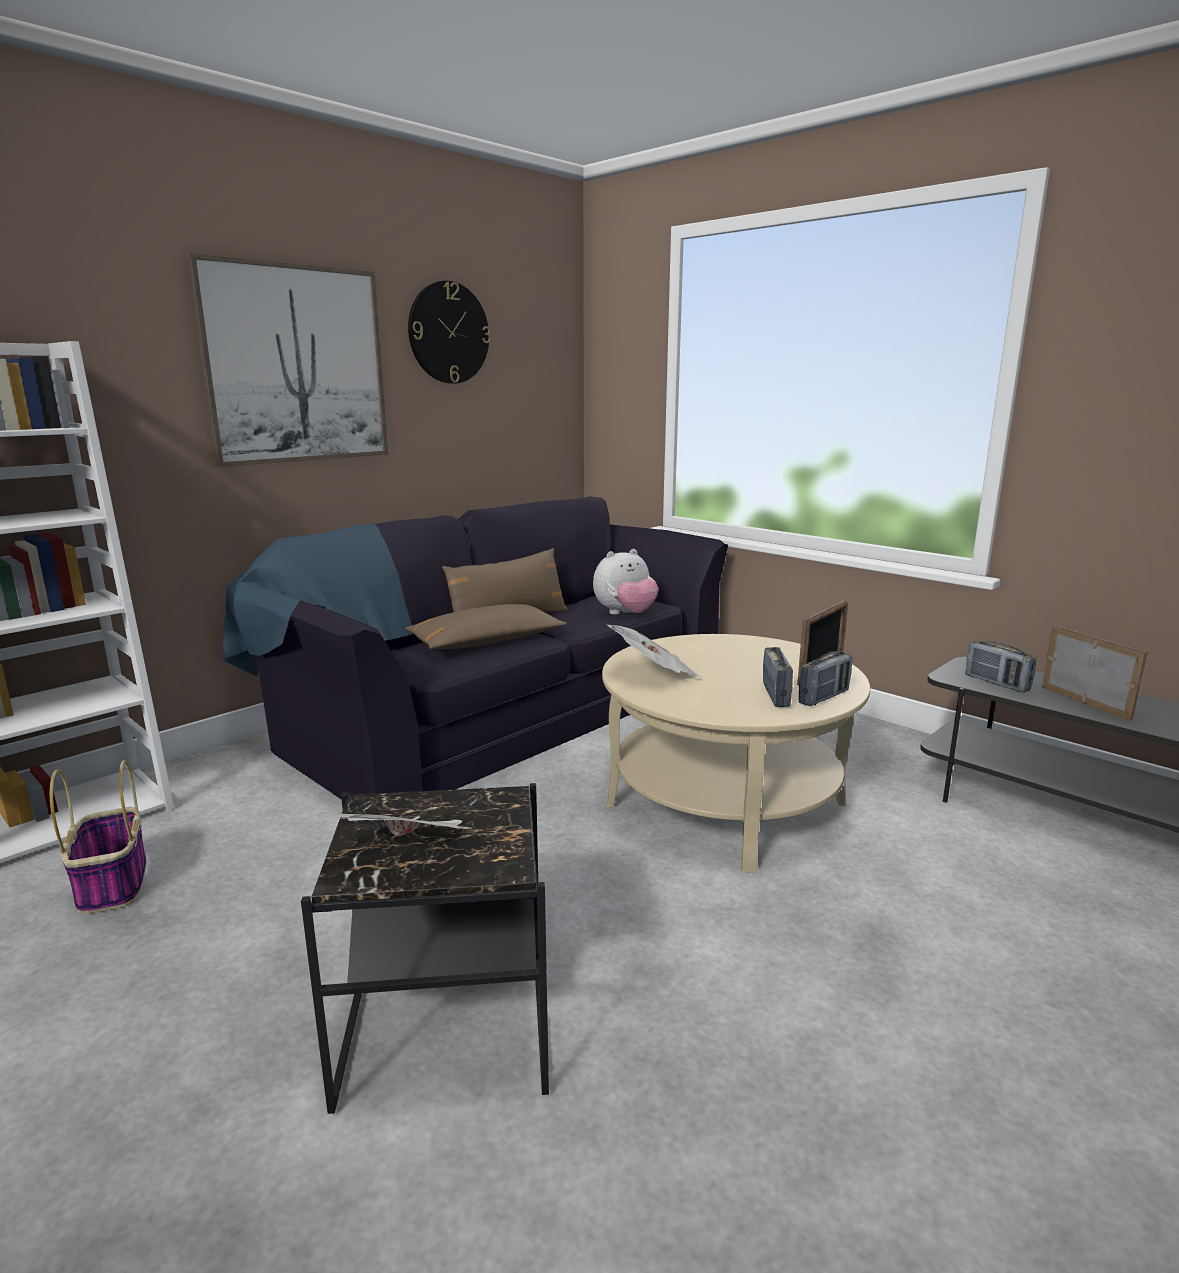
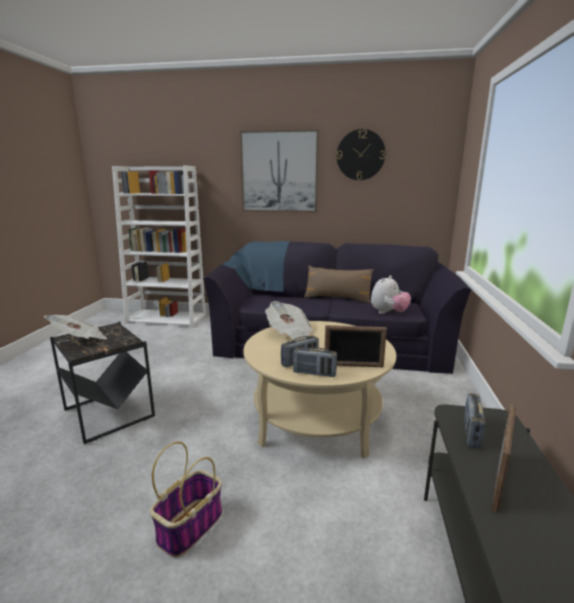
camera: 55 degrees right, 0 degrees up
basket [50,760,146,914] -> basket moved to [150,441,222,558]
brown pillow [405,604,567,649] -> none
plush toy [593,549,659,615] -> plush toy turned 75 degrees counterclockwise [371,275,411,314]

